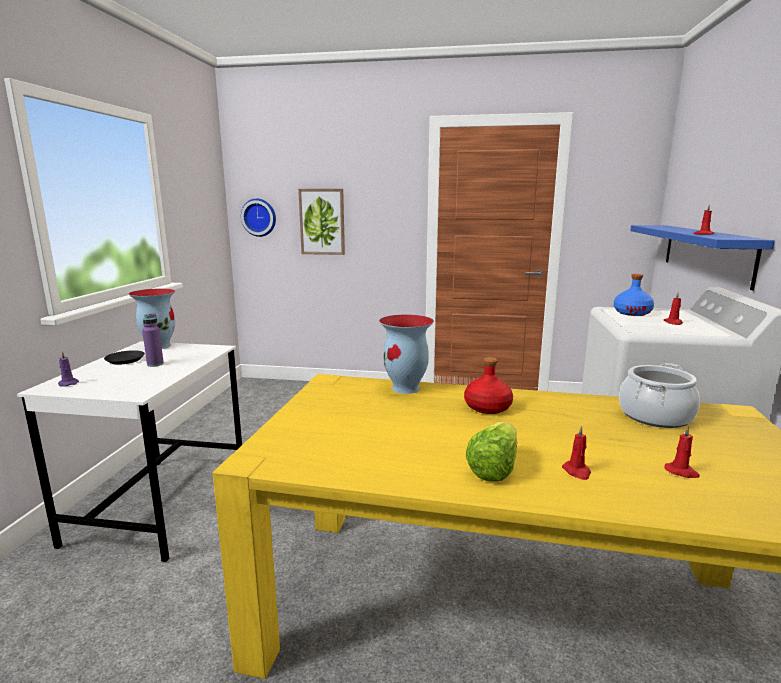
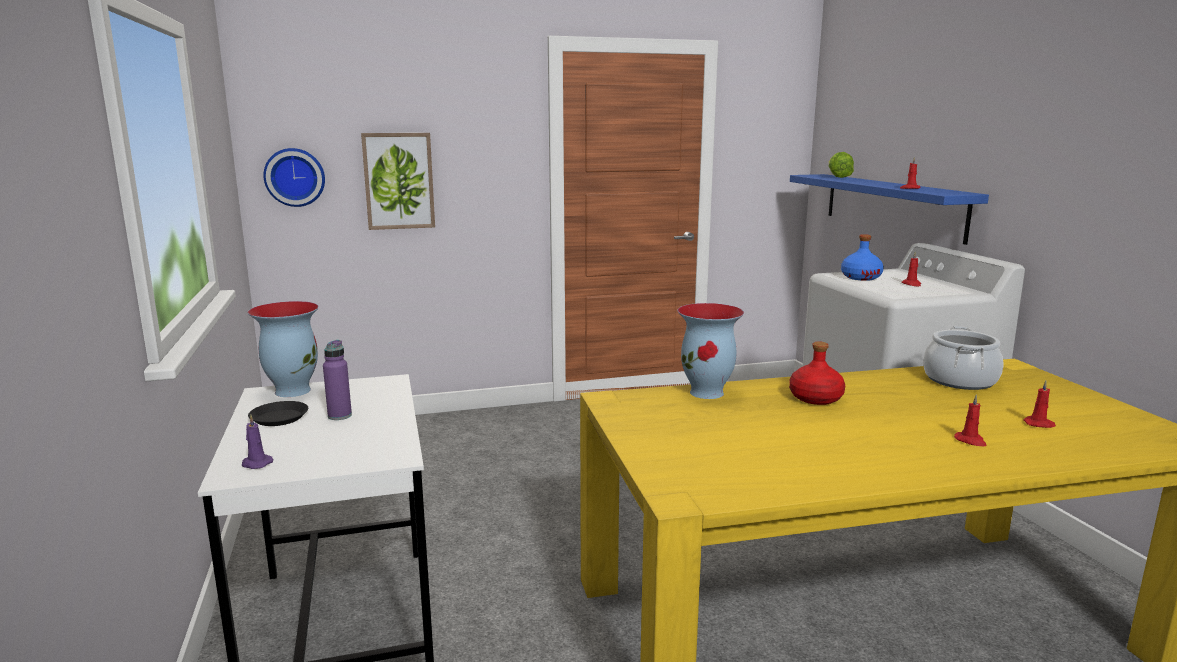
camera: 25 degrees left, 0 degrees up
lettuce [466,422,517,482] -> lettuce moved to [829,152,854,178]

